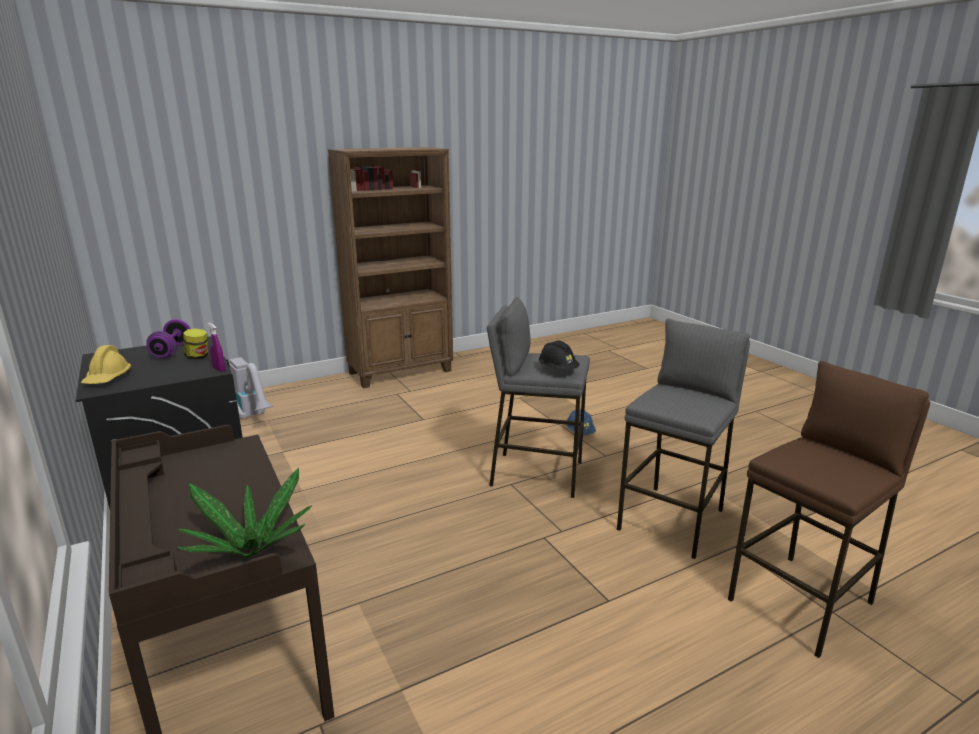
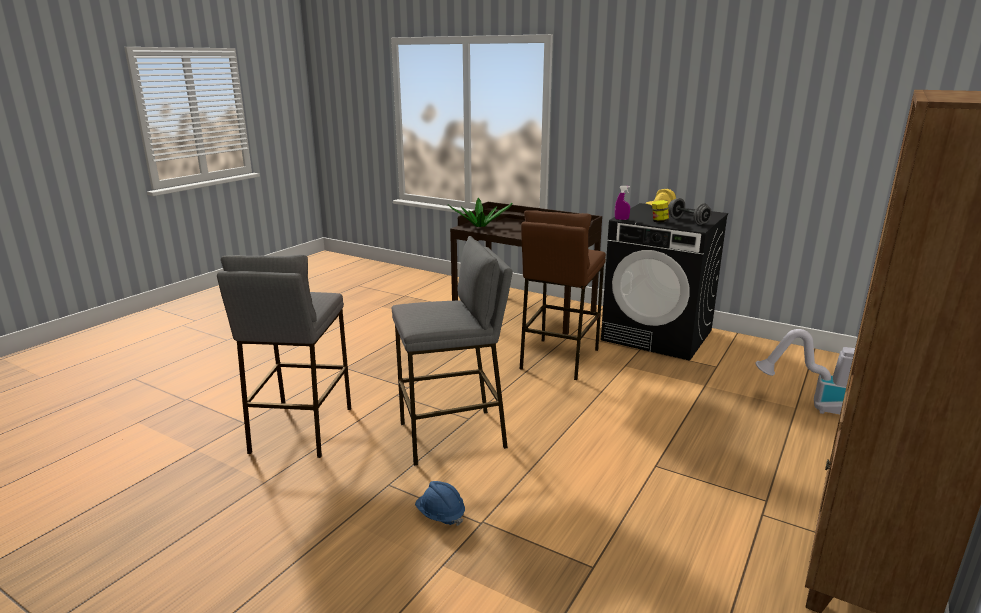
camera: 150 degrees right, 0 degrees up
purple dumbbell [146,319,191,358] -> grey dumbbell [668,198,712,225]
black hard hat [539,340,579,370] -> none
brown stool [728,361,930,658] -> brown stool moved to [520,210,606,380]

